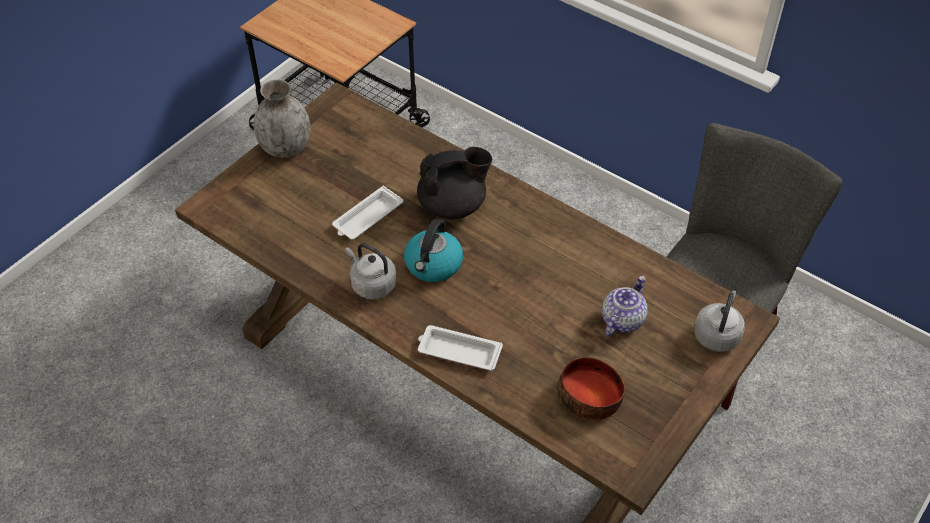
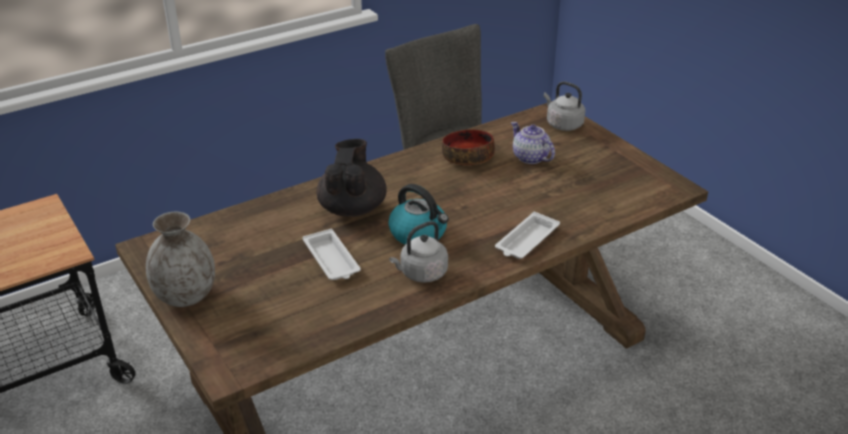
camera: 70 degrees left, 15 degrees down
bowl [557,357,625,420] -> bowl moved to [442,129,495,165]

